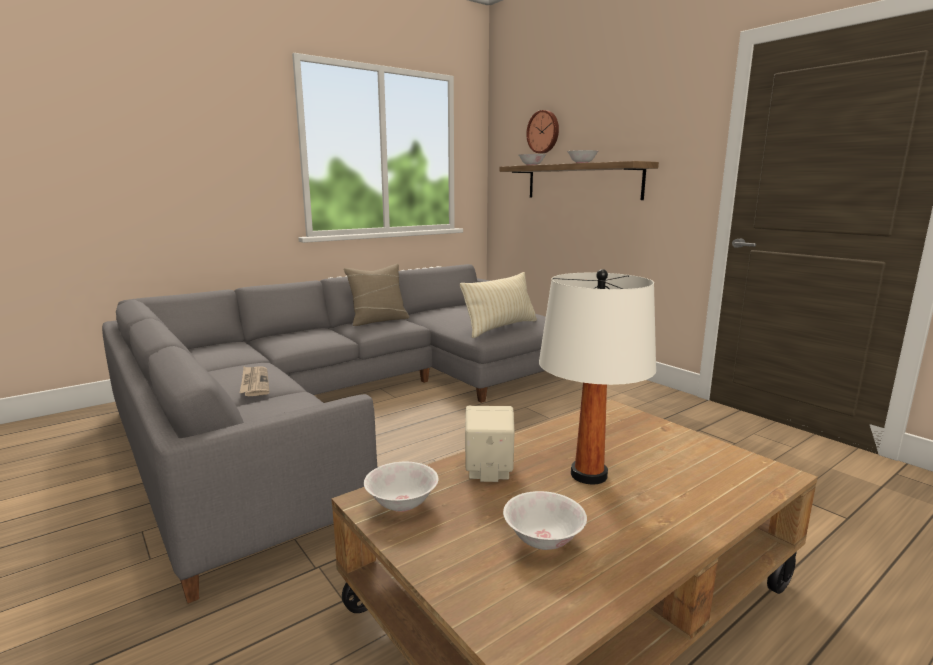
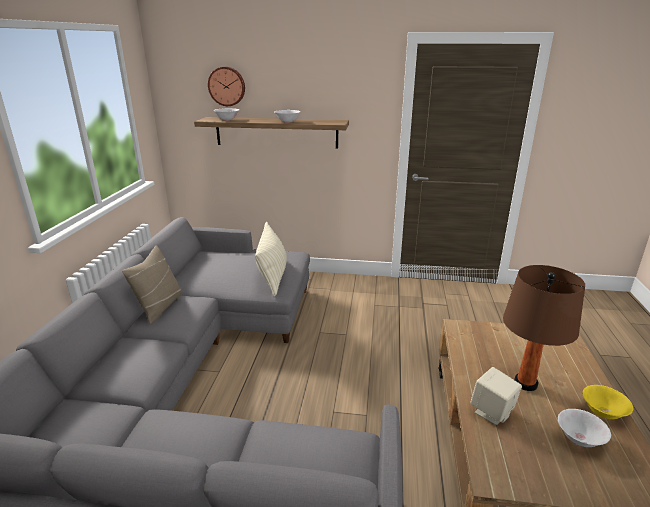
camera: 45 degrees left, 10 degrees up
newspaper [240,367,269,396] -> none
white bowl [364,462,438,512] -> none
white table lamp [539,269,656,484] -> brown table lamp [503,265,585,391]
none -> yellow bowl [583,385,633,419]

